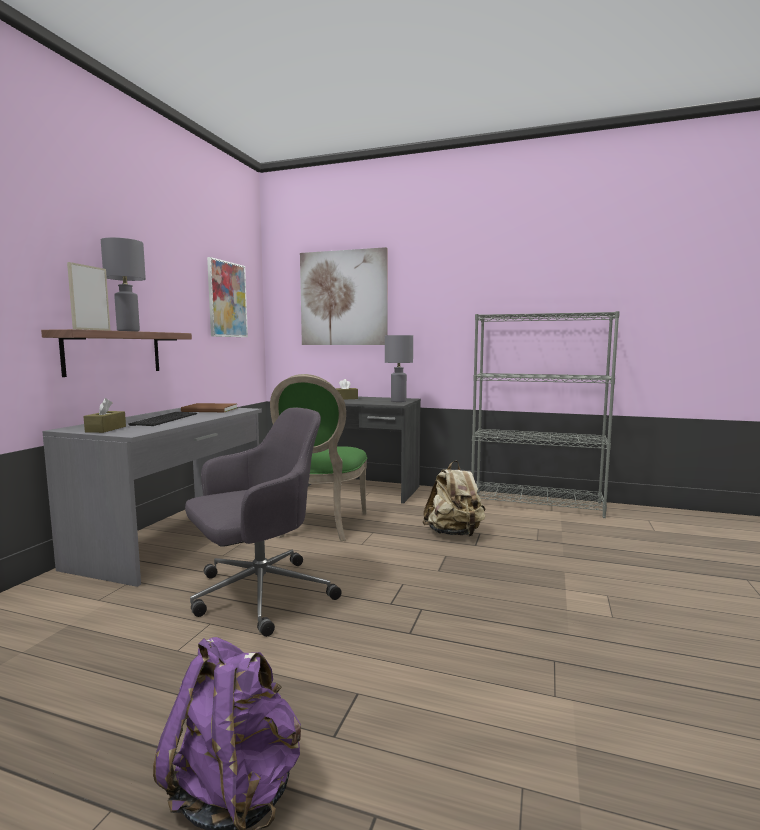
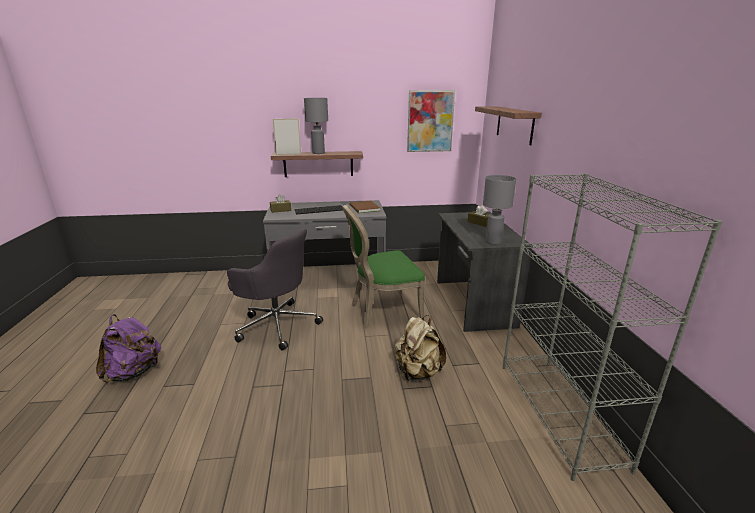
camera: 65 degrees right, 15 degrees up
picture [300,247,388,345] -> shelf [475,106,542,145]

